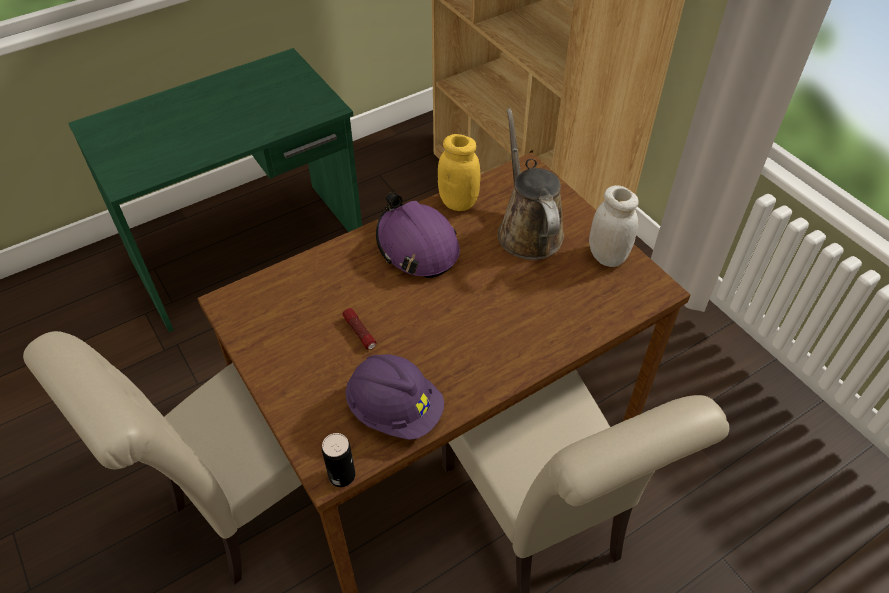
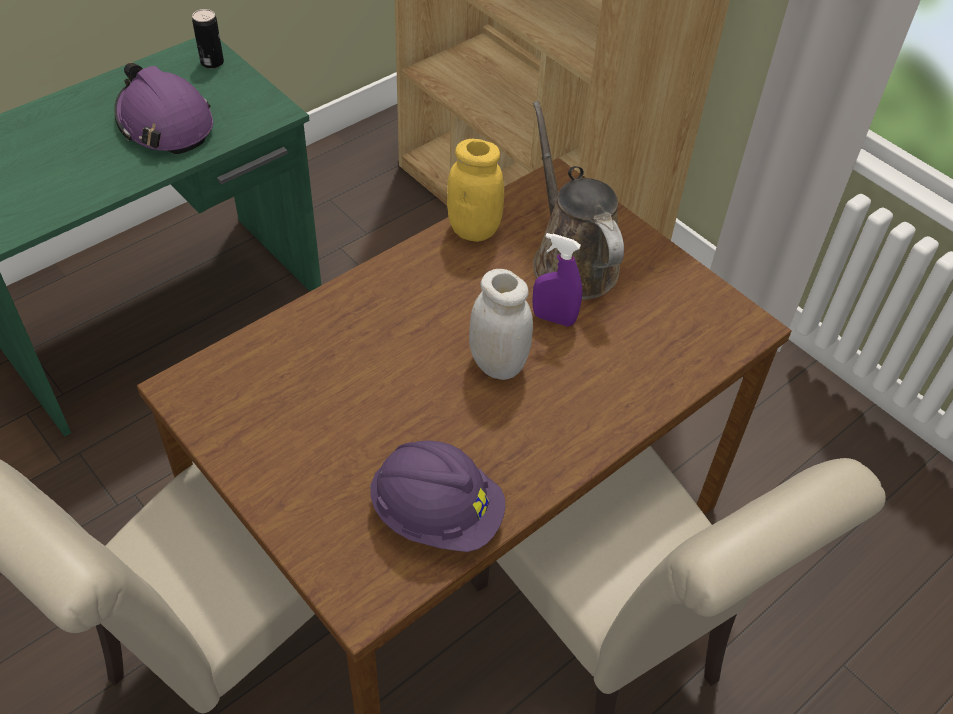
camera: 10 degrees left, 0 degrees up
can [322,433,355,487] -> can moved to [192,9,224,69]
flashlight [343,308,376,350] -> none
purple hard hat [376,192,460,278] -> purple hard hat moved to [114,63,213,154]
white jar [589,185,639,267] -> white jar moved to [469,269,533,380]
none -> purple spray bottle [532,233,582,327]

